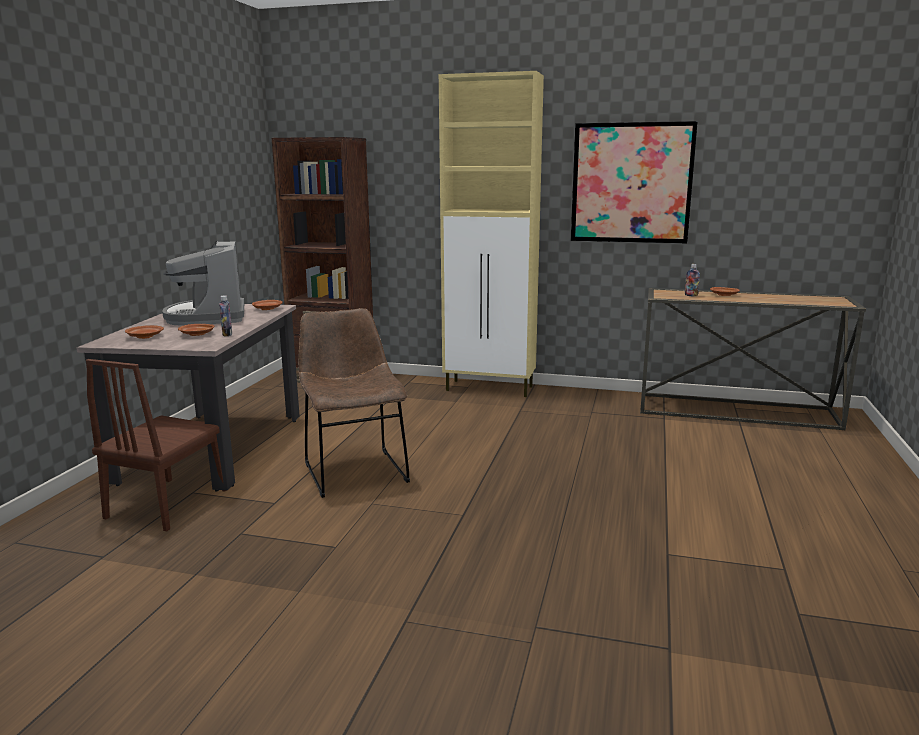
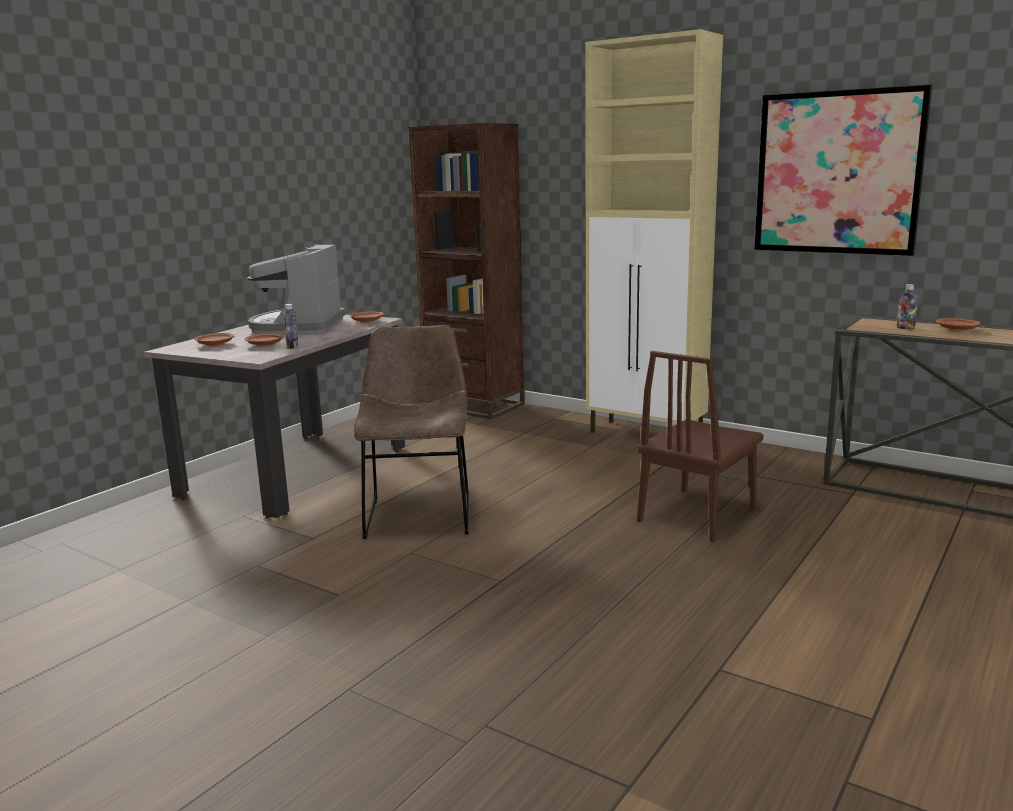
camera: 20 degrees right, 0 degrees up
brown chair [86,359,227,531] -> brown chair moved to [637,351,763,542]

